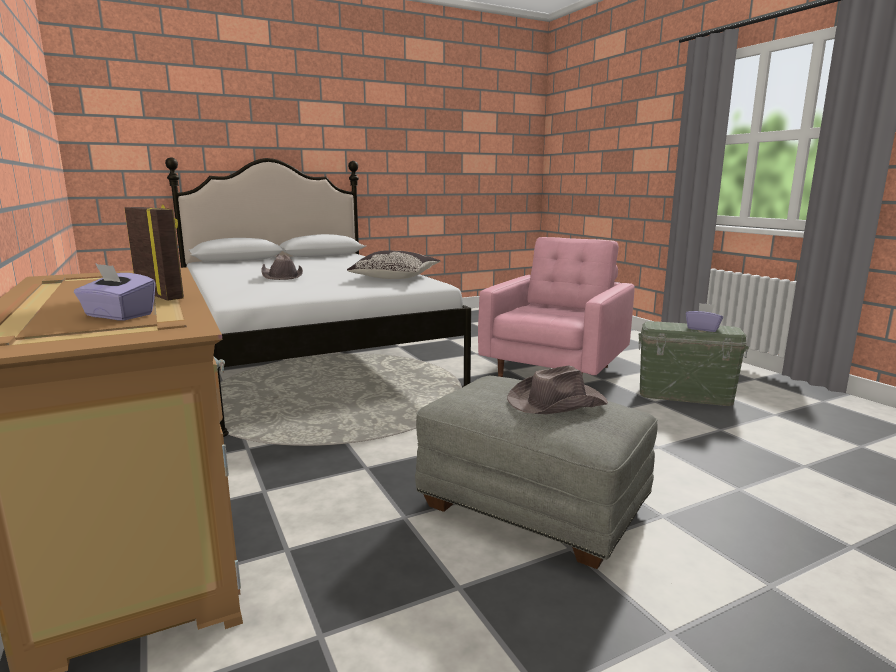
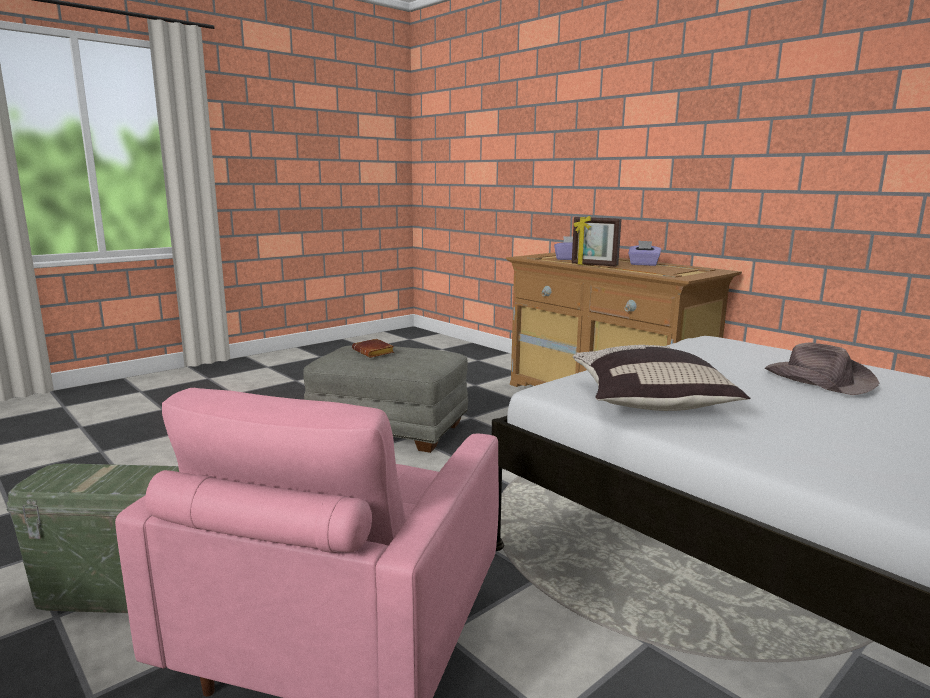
camera: 165 degrees right, 0 degrees up
brown hat [507,365,608,414] -> brown book [352,338,394,358]
purple tissue box [686,303,723,332] -> purple tissue box moved to [628,240,661,266]

